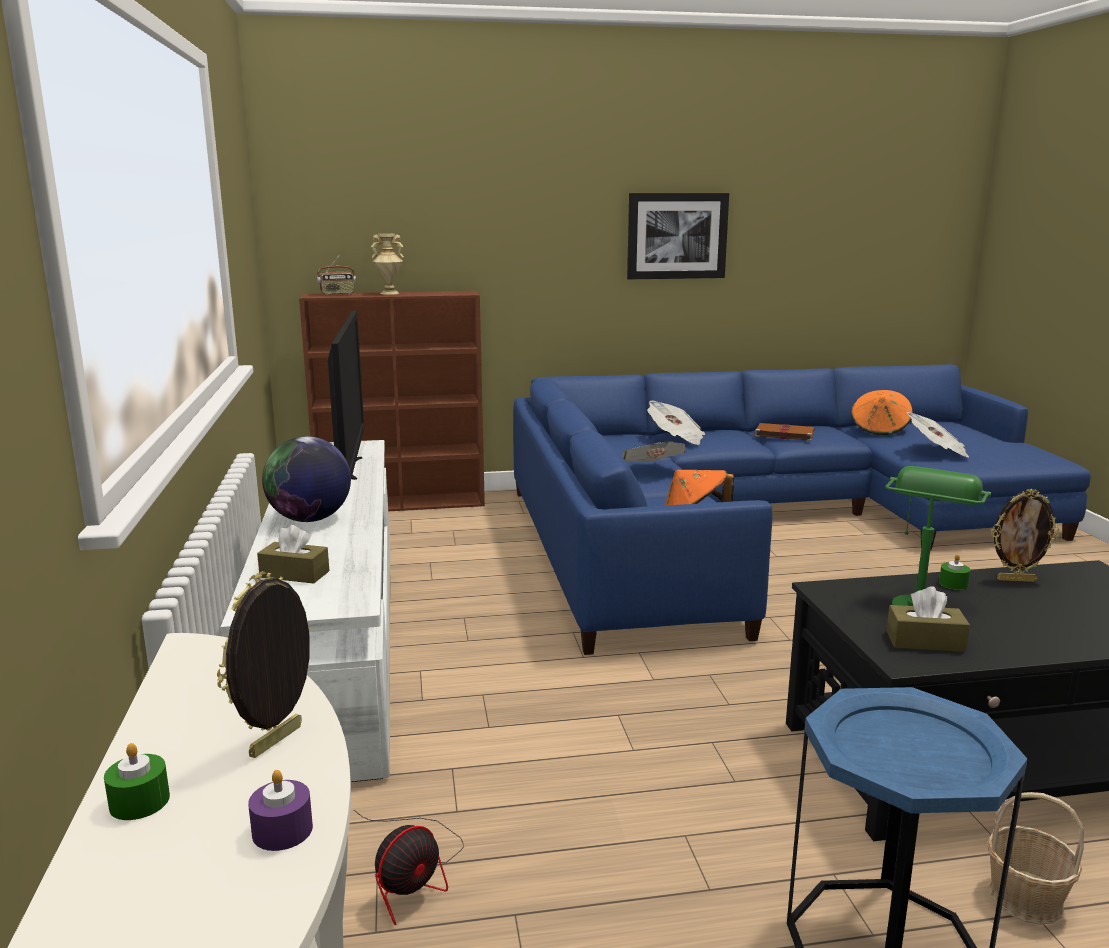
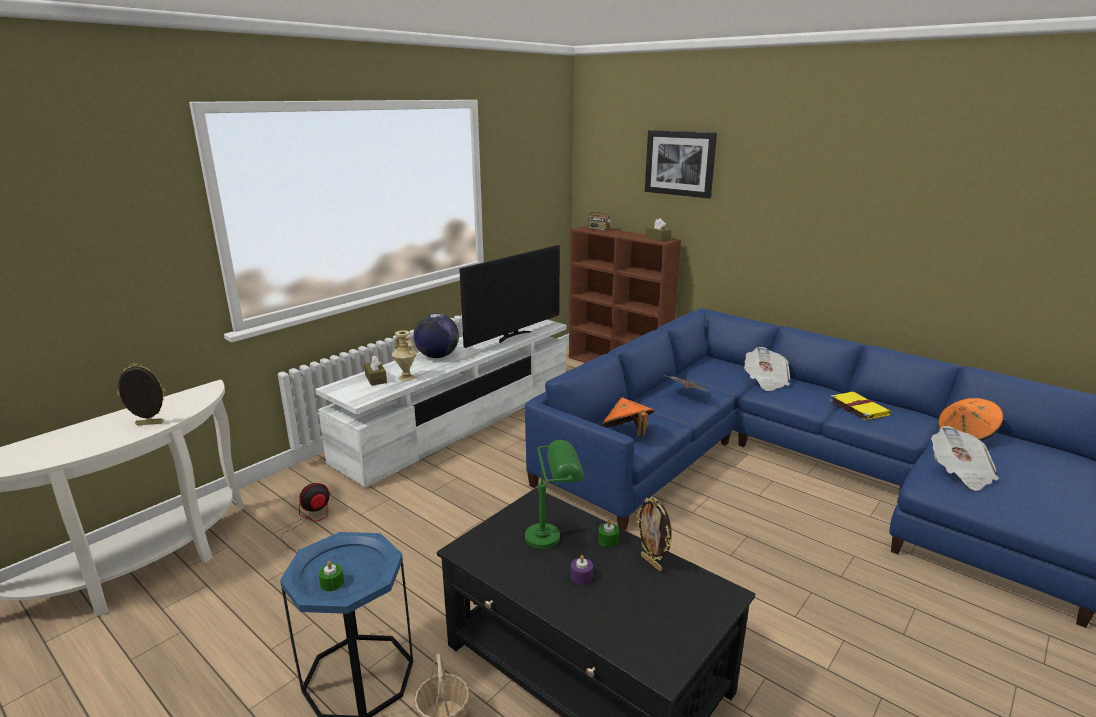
camera: 50 degrees right, 5 degrees up
green candle [104,743,170,820] -> green candle moved to [318,561,344,591]
purple candle [248,770,313,851] -> purple candle moved to [571,555,593,584]
fan [354,810,464,925] -> fan turned 135 degrees clockwise [281,483,330,550]
beige vase [371,234,404,295] -> beige vase moved to [392,330,417,381]
picture [627,193,729,279] -> picture moved to [645,130,717,199]
brown book [750,423,815,441] -> yellow book [830,392,892,421]
brown tissue box [887,586,970,652] -> brown tissue box moved to [646,218,671,241]

